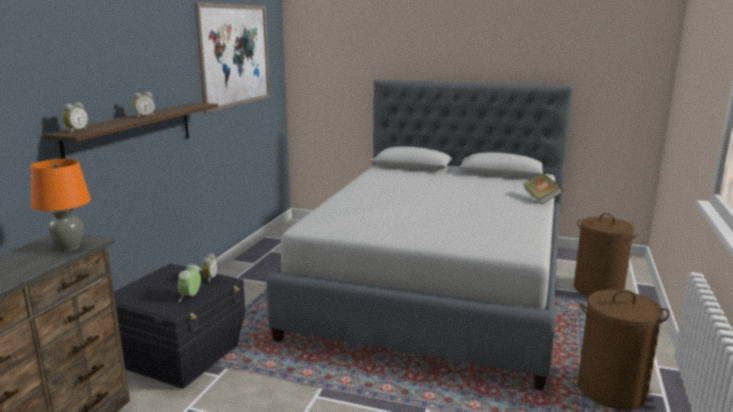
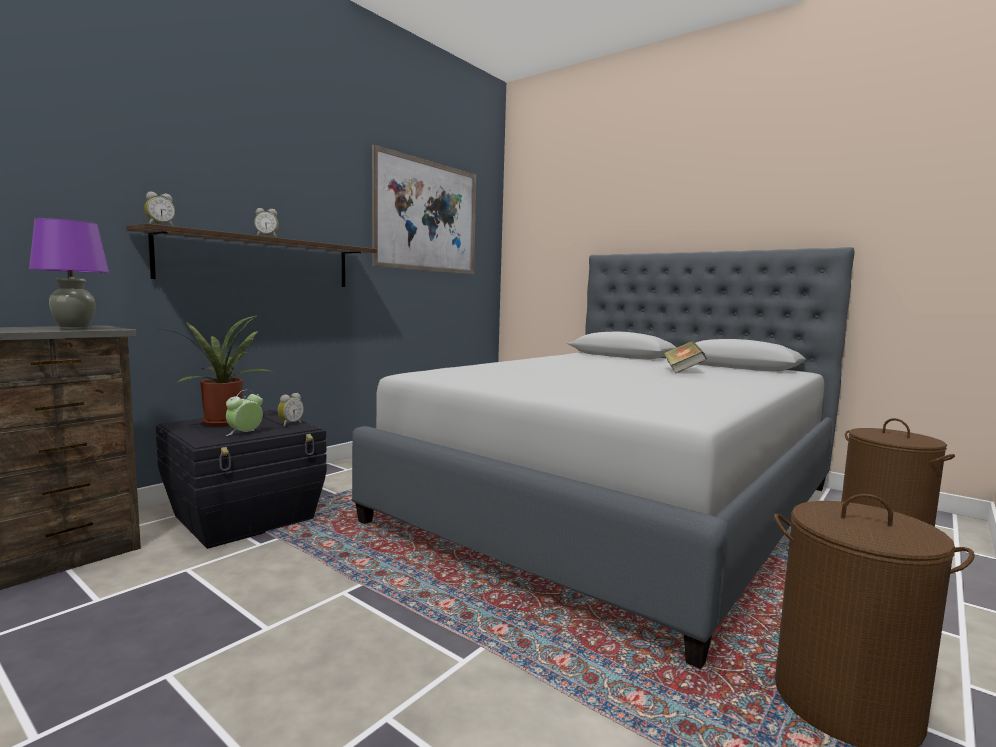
camera: 20 degrees right, 10 degrees down
orange table lamp [31,159,91,252] -> purple table lamp [29,218,109,330]
book [523,173,563,204] -> book moved to [663,341,707,374]
none -> potted plant [159,315,272,426]

